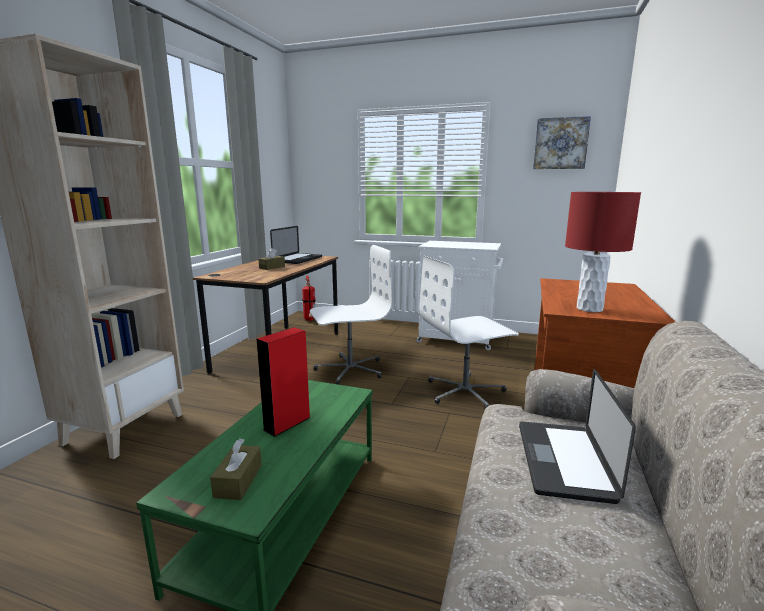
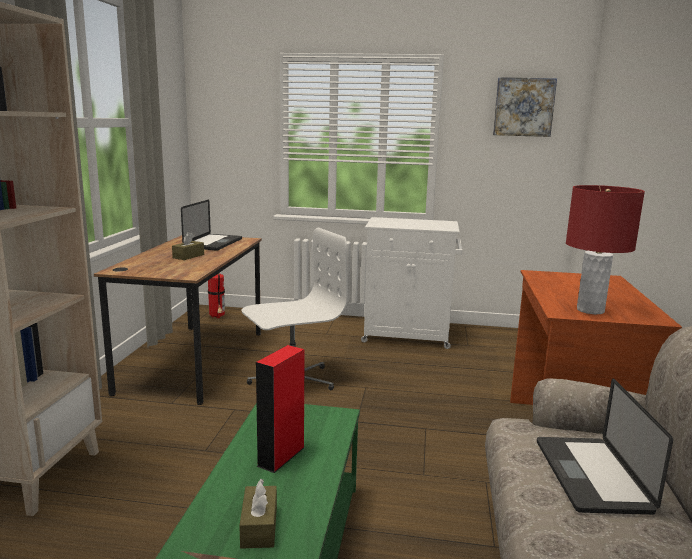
camera: 10 degrees left, 0 degrees up
white office chair [419,256,519,409] -> none

